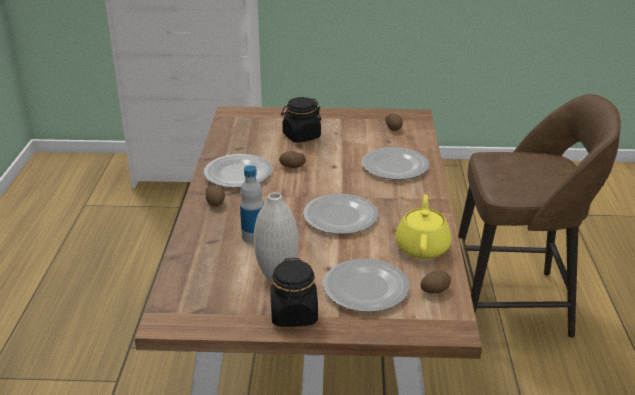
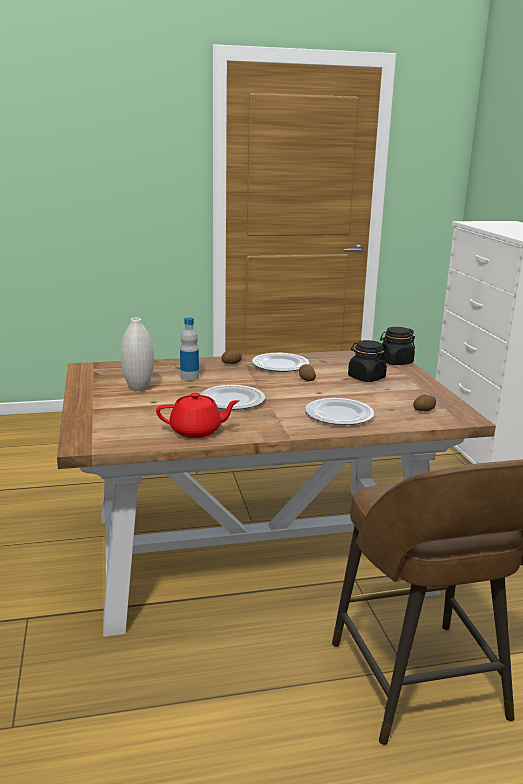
camera: 75 degrees right, 10 degrees down
black jar [270,258,318,327] -> black jar moved to [380,327,415,365]
plate [323,259,409,312] -> none
yellow teapot [395,195,452,259] -> red teapot [156,392,239,438]
potato [420,271,451,293] -> none

